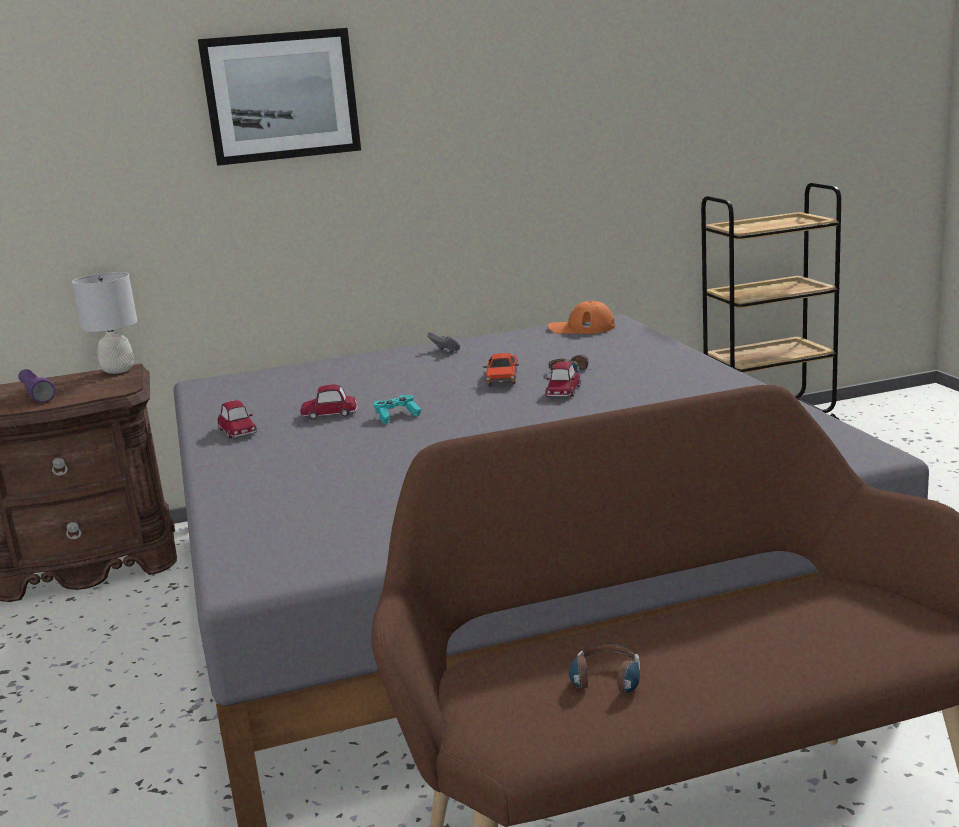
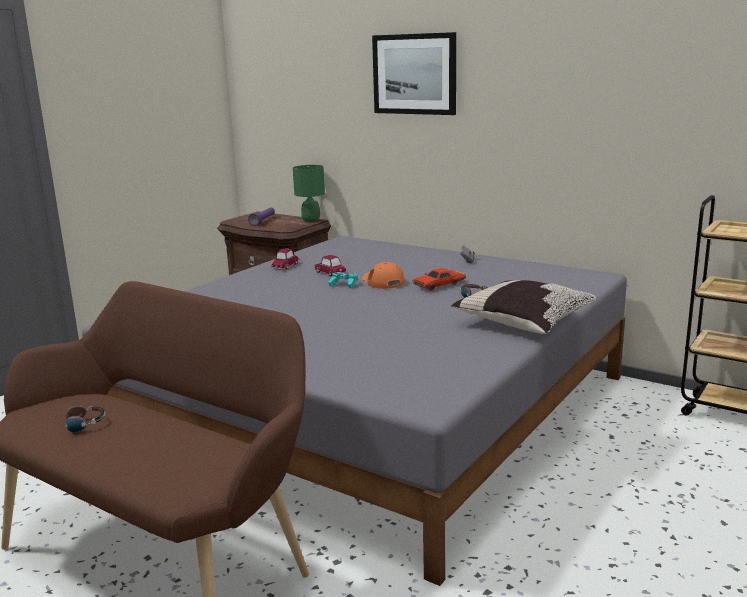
camera: 50 degrees right, 0 degrees up
grey table lamp [72,272,137,374] -> green table lamp [293,165,325,222]
toy car [546,362,581,397] -> none
orange cap [548,301,615,334] -> orange cap moved to [362,262,405,289]
none -> pillow [451,280,596,334]

